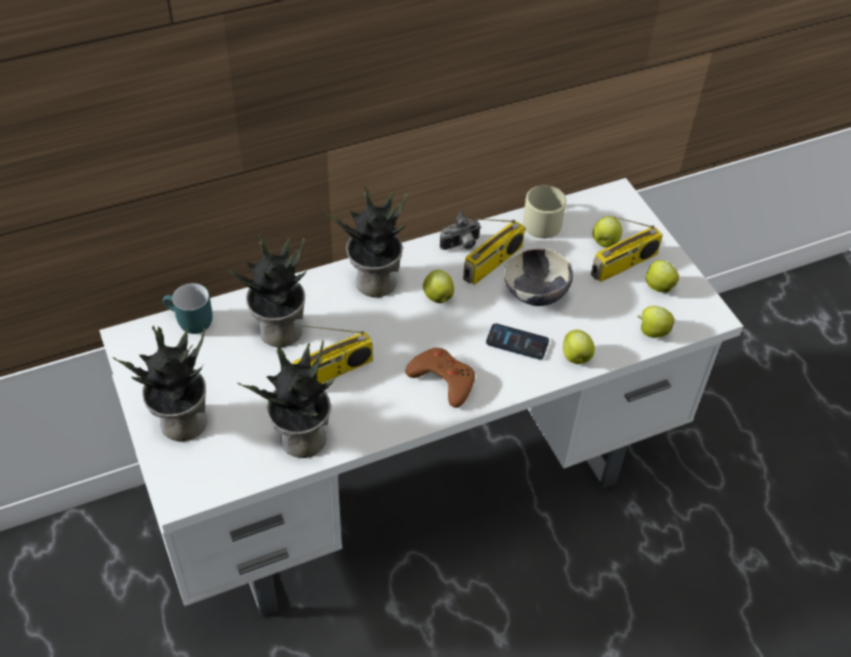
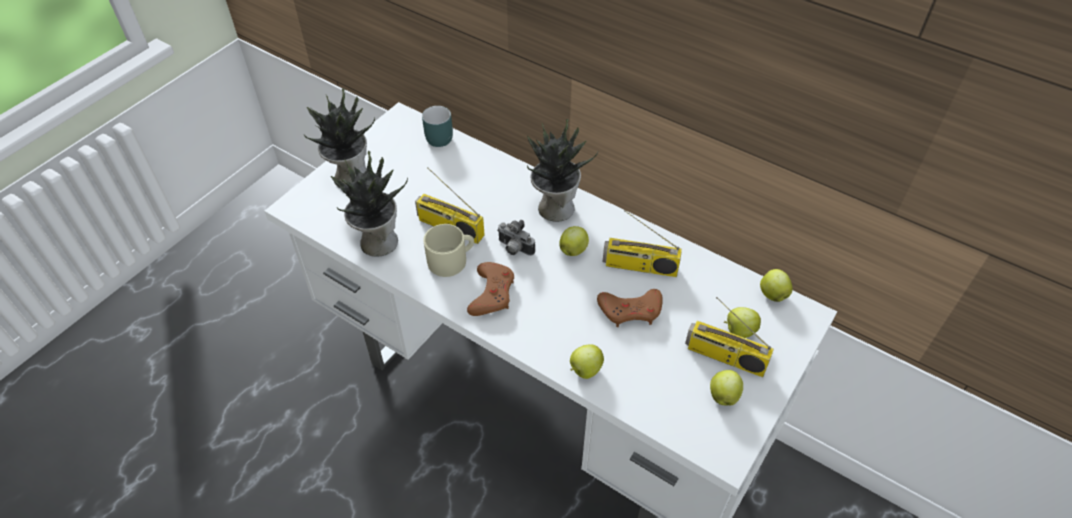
camera: 60 degrees right, 0 degrees up
potted plant [220,234,308,347] -> none
camera [440,211,481,250] -> camera moved to [497,220,535,256]
phone [486,324,549,360] -> none
bowl [504,248,573,306] -> brown game controller [597,289,663,327]
beige mug [523,185,566,239] -> beige mug moved to [423,224,474,277]
apple [637,306,674,338] -> apple moved to [760,269,793,302]

